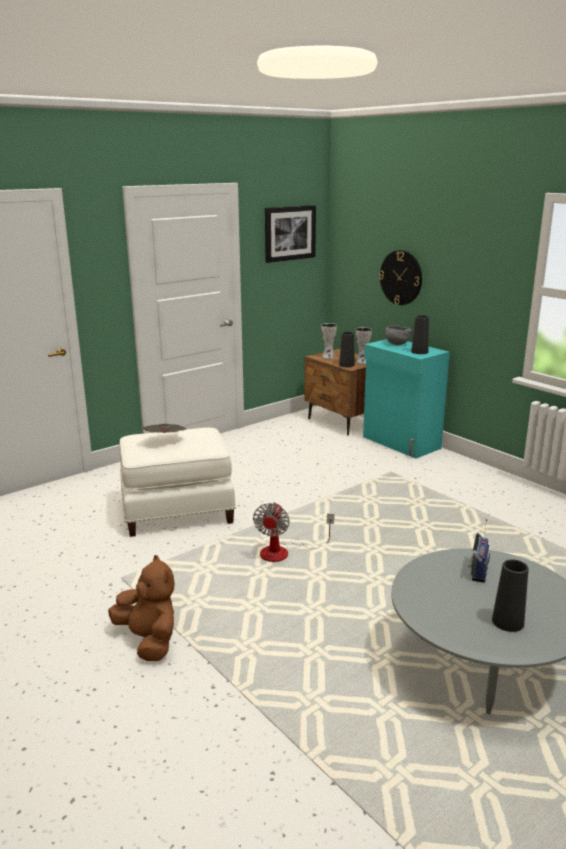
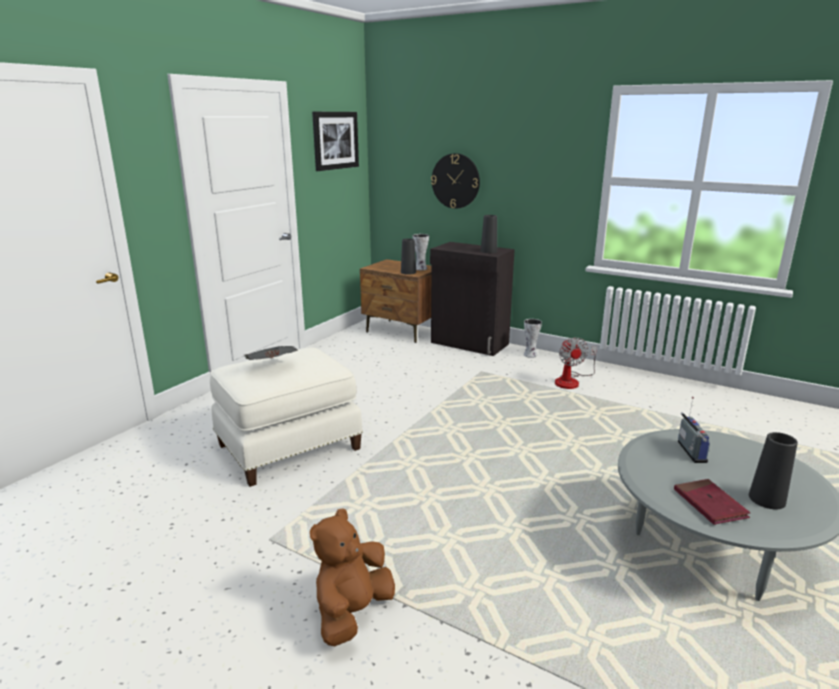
camera: 20 degrees left, 0 degrees up
brown plush toy [108,555,175,661] -> brown plush toy turned 90 degrees counterclockwise [310,508,395,646]
fan [253,502,334,562] -> fan moved to [555,337,597,389]
vase [321,323,337,359] -> vase moved to [524,319,542,358]
turquoise cabinet [363,339,450,459] -> black cabinet [430,242,515,356]
grey bowl [385,325,411,345] -> none
none -> red book [674,479,750,525]

